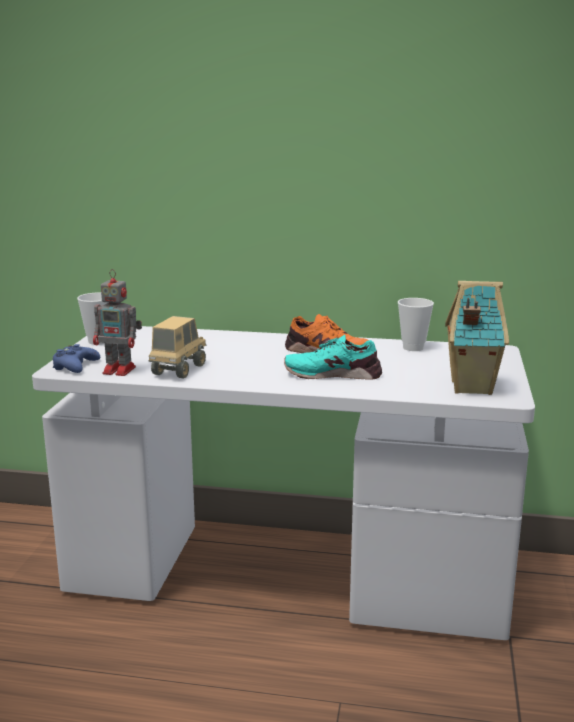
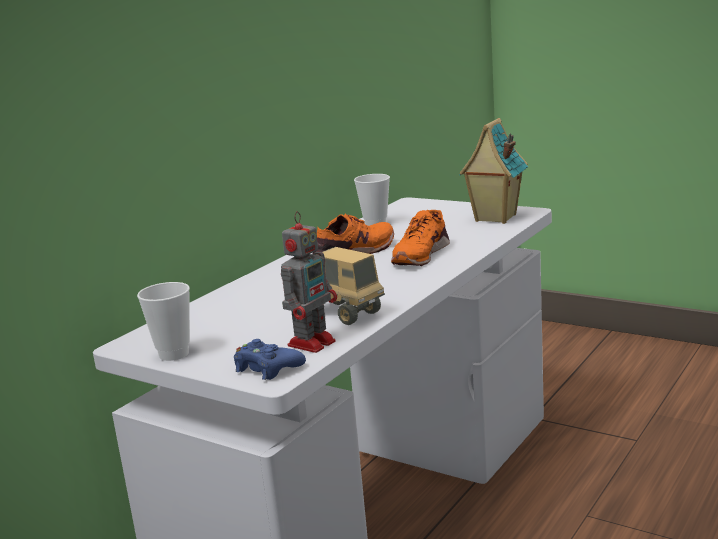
camera: 65 degrees left, 0 degrees up
turquoise shoe [284,335,382,380] -> orange shoe [391,210,450,266]

